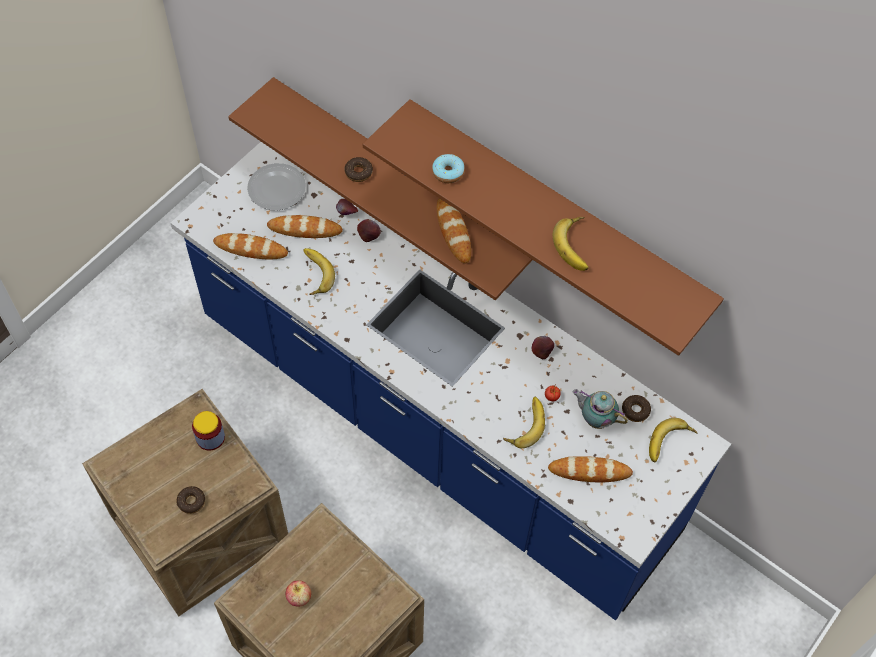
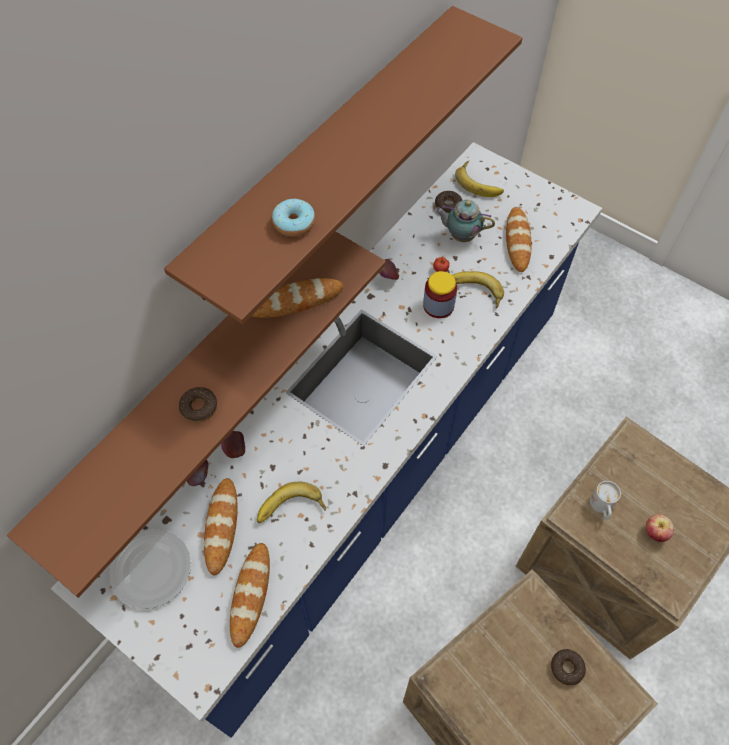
camera: 90 degrees left, 0 degrees up
jar [192,411,225,451] -> jar moved to [423,271,457,318]
banana [553,217,588,271] -> none
teapot [572,389,628,429] -> teapot turned 75 degrees clockwise [434,200,495,242]
none -> white mug [590,481,621,520]

